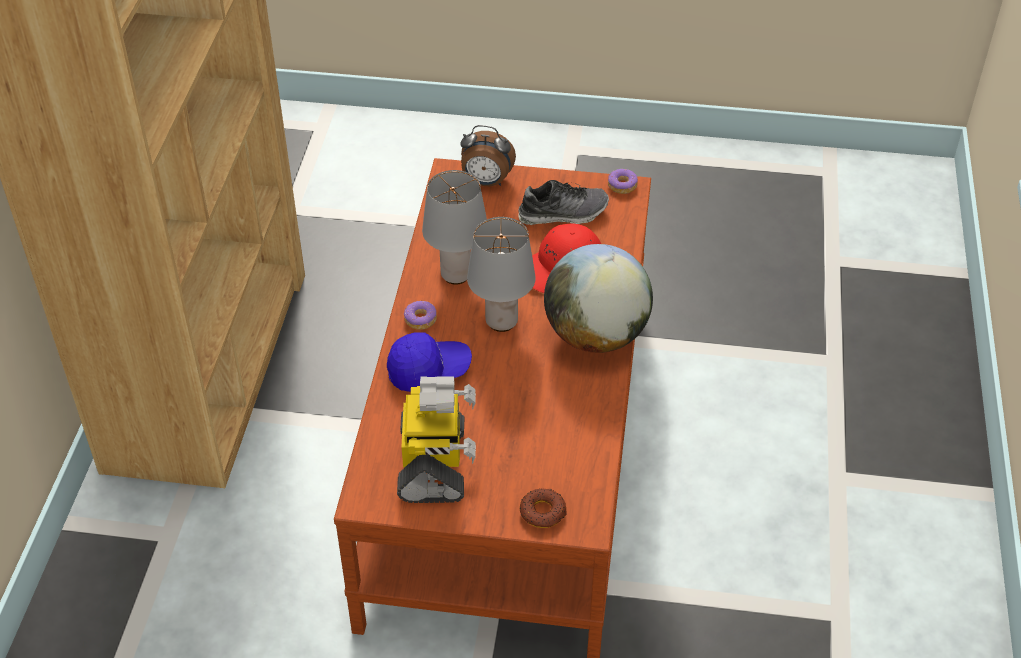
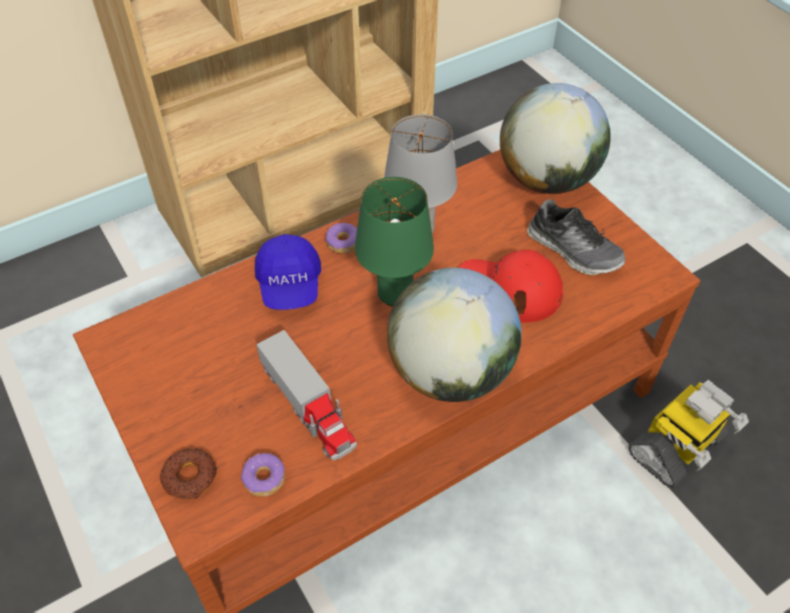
camera: 50 degrees right, 5 degrees up
blue cap [387,332,472,392] -> blue cap turned 45 degrees clockwise [255,234,321,310]
toy robot [397,376,476,503] -> toy robot moved to [628,380,749,488]
alarm clock [460,125,516,186] -> globe [500,83,611,194]
grey table lamp [467,217,535,332] -> green table lamp [355,177,434,307]
donut [608,169,638,194] -> donut moved to [241,453,285,497]
none -> toy truck [256,330,357,460]

